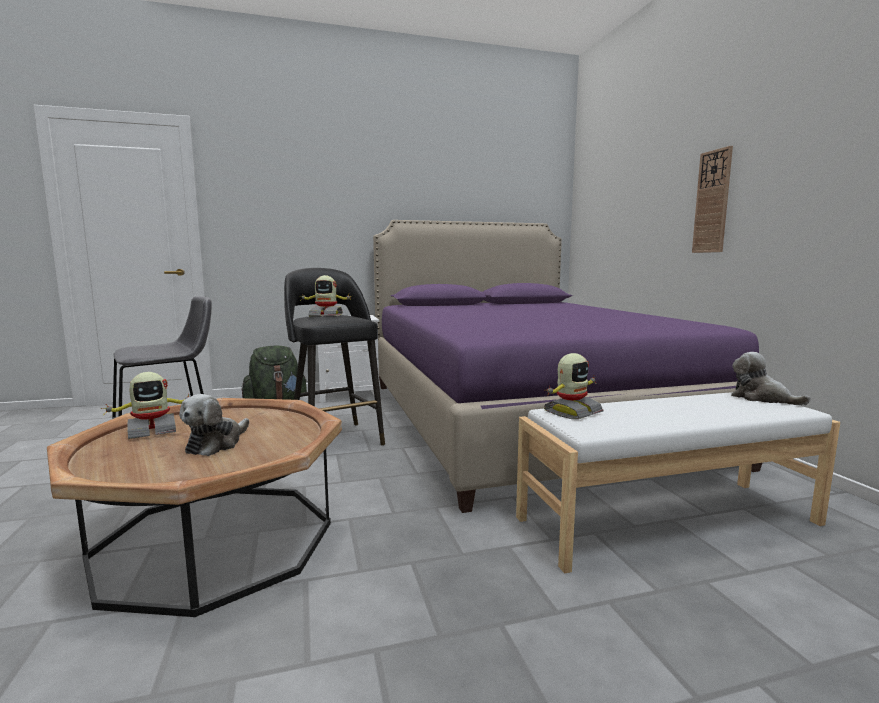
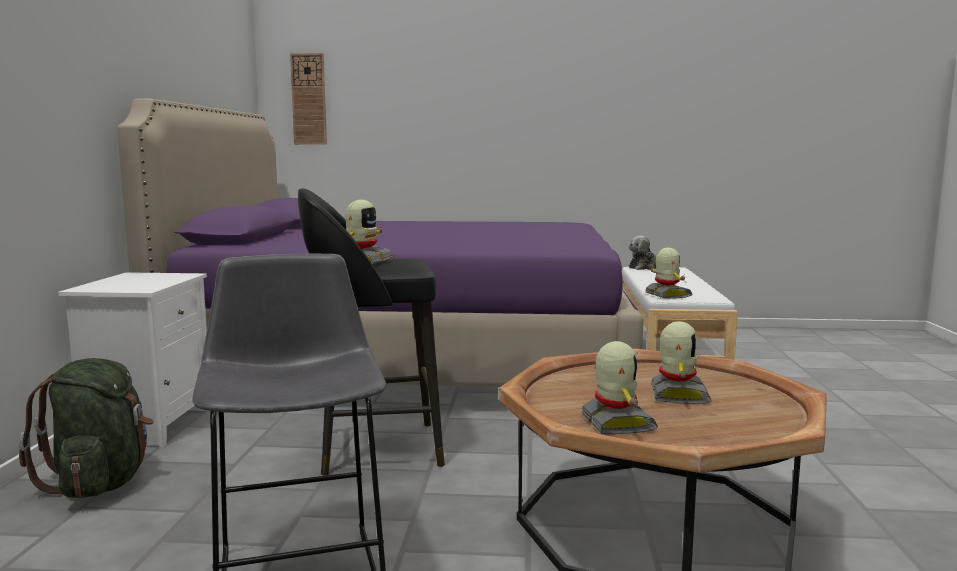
camera: 70 degrees left, 0 degrees up
plush toy [179,394,249,456] -> toy robot [651,321,712,404]
wall clock [692,146,733,253] -> wall clock moved to [290,53,327,145]

